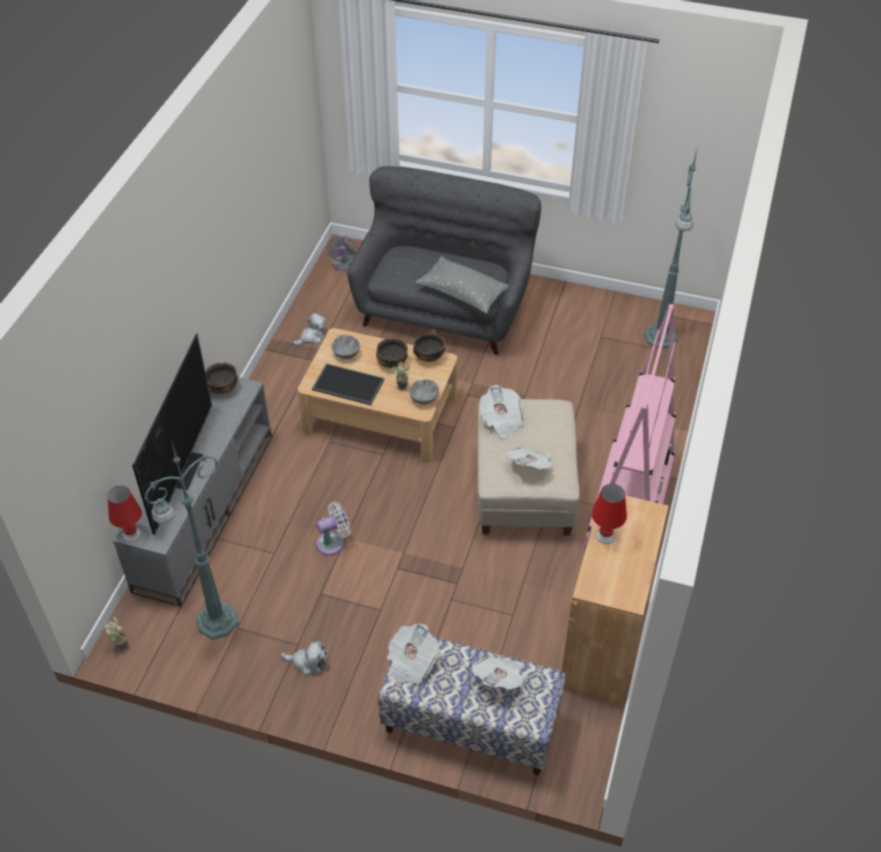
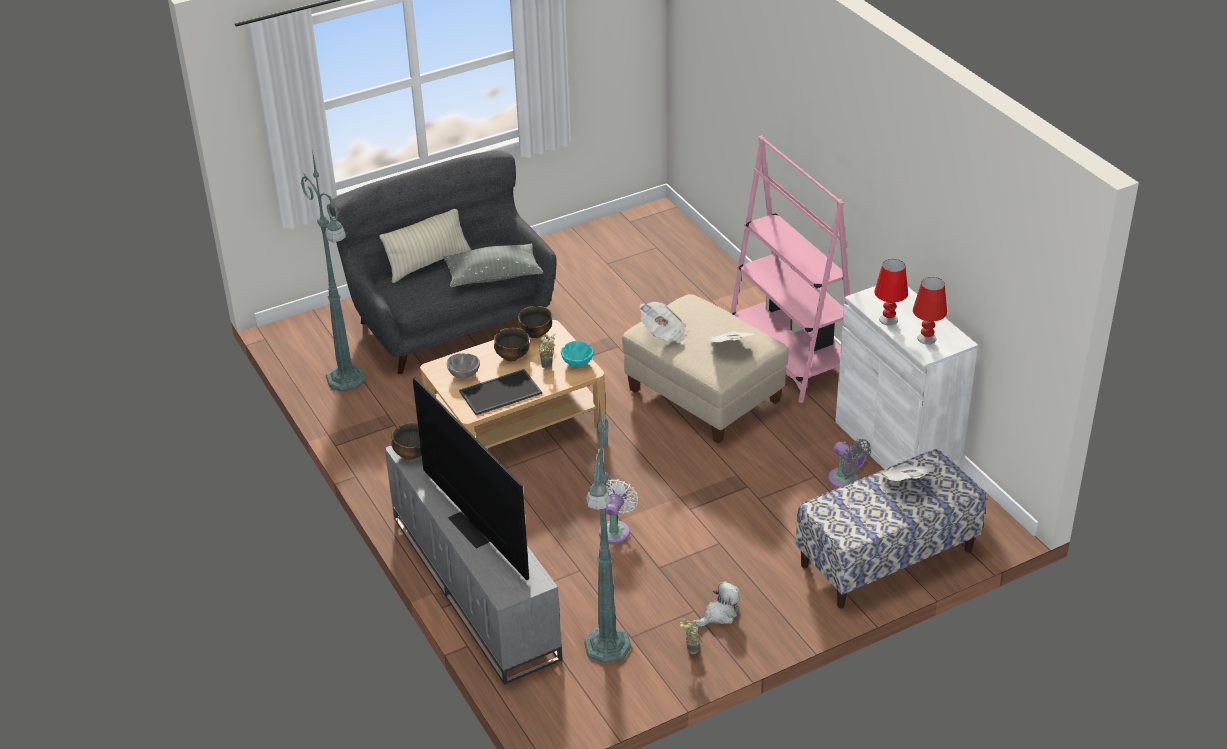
camera: 45 degrees left, 10 degrees down
potted plant [105,617,128,650] -> potted plant moved to [680,619,701,654]
red table lamp [108,486,142,542] -> red table lamp moved to [913,277,947,344]
plush toy [293,313,326,346] -> none
grey fan [326,234,358,270] -> grey fan moved to [828,439,871,488]
newspaper [387,623,439,684] -> none
grey bowl [409,379,439,405] -> turquoise bowl [561,341,593,367]
brown cabinet [562,495,668,705] -> white cabinet [835,286,978,469]
green floor lamp [644,149,697,348] -> green floor lamp moved to [301,150,367,392]
none -> beige pillow [379,209,471,283]

